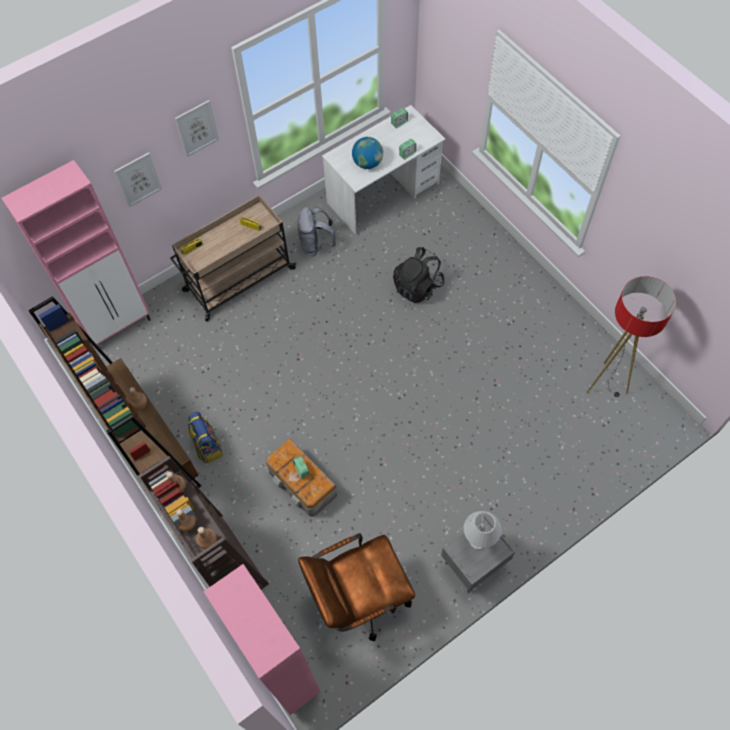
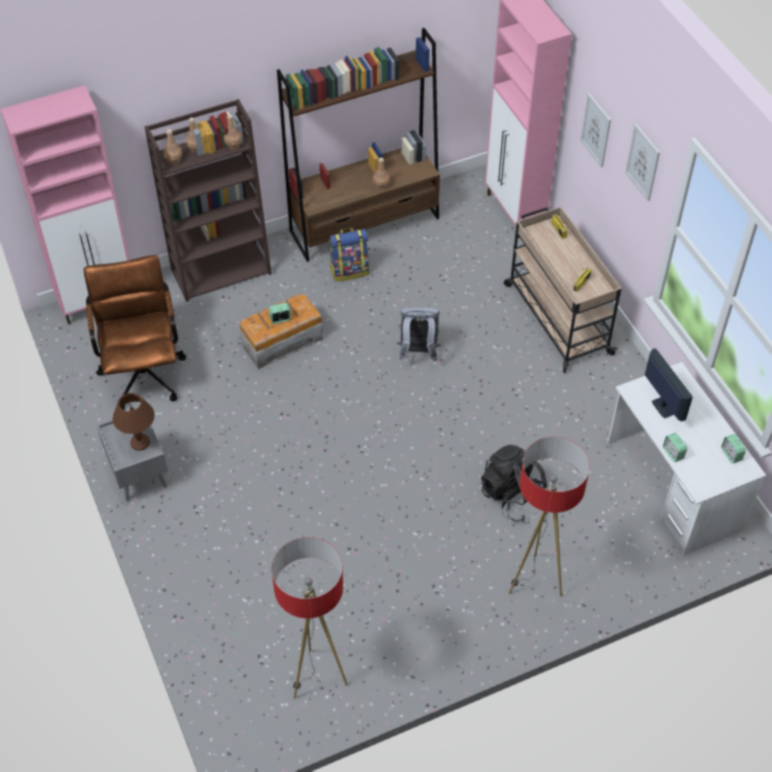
camera: 100 degrees right, 10 degrees down
grey backpack [298,207,336,256] -> grey backpack moved to [397,307,441,361]
globe [352,137,383,169] -> monitor [645,348,693,421]
white table lamp [464,511,502,550] -> brown table lamp [113,393,155,451]
none -> floor lamp [509,436,590,597]

